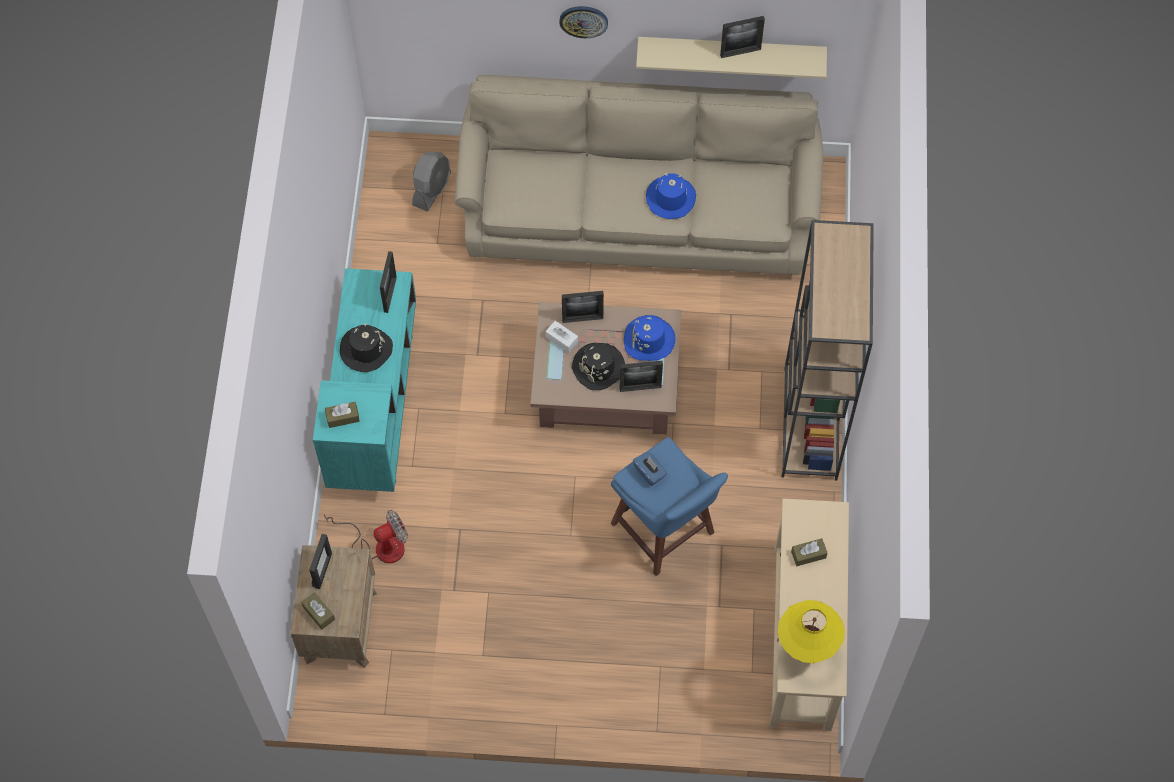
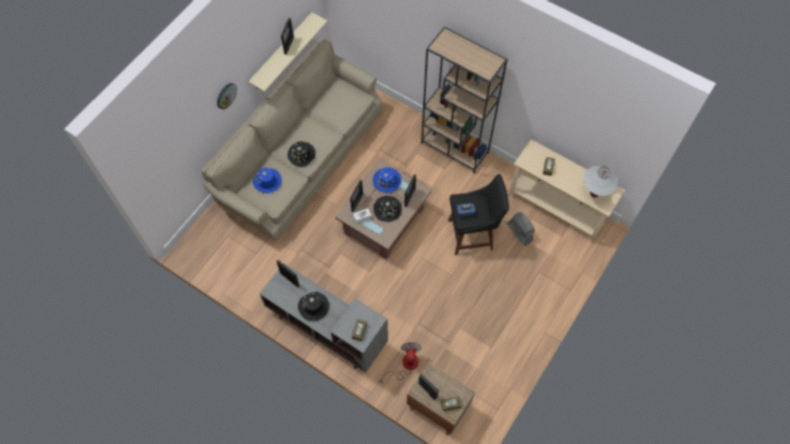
camera: 60 degrees left, 0 degrees up
turquoise tv stand [313,268,416,492] -> grey tv stand [260,263,388,373]
grey fan [412,152,451,212] -> grey fan moved to [507,212,535,246]
blue stool [611,437,728,576] -> black stool [448,174,509,255]
blue hat [646,173,696,219] -> blue hat moved to [253,168,282,194]
yellow table lamp [778,600,845,663] -> white table lamp [584,166,618,198]
none -> black hat [287,141,316,167]

